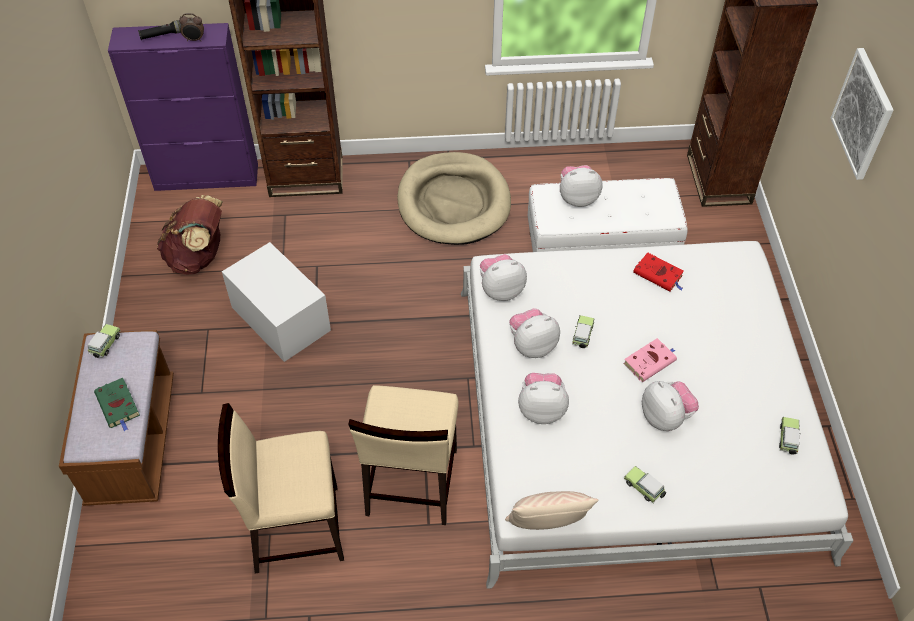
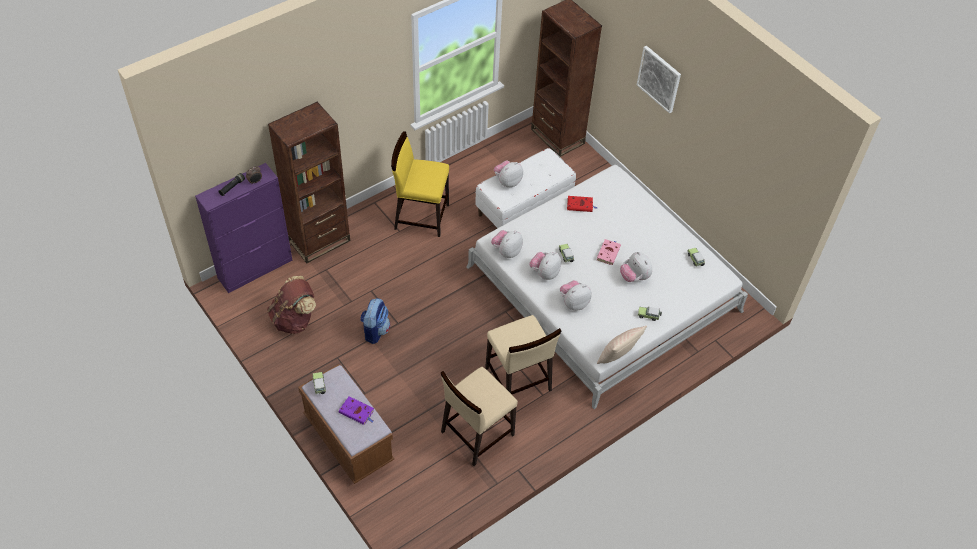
camera: 35 degrees left, 0 degrees up
green book [94,378,140,431] -> purple book [339,396,374,425]
white storage box [222,242,331,362] -> backpack [360,298,390,344]
beige dog bed [397,152,511,245] -> yellow chair [391,132,449,237]
plush toy [642,381,699,431] -> plush toy turned 150 degrees counterclockwise [620,252,652,282]

